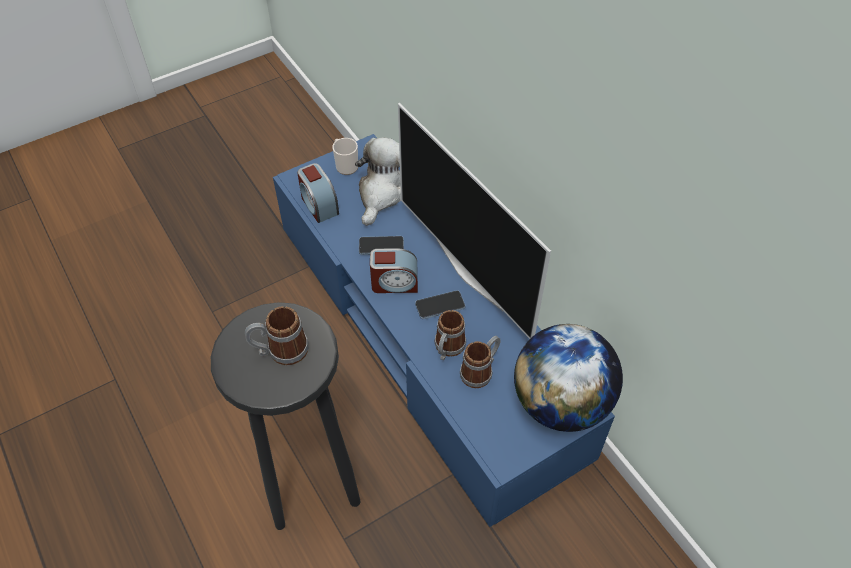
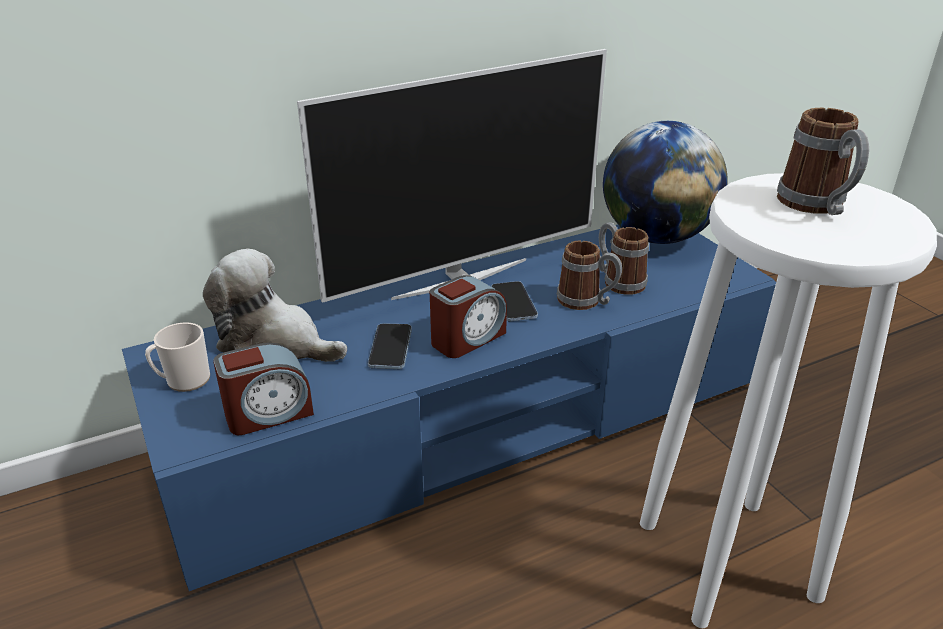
camera: 85 degrees left, 20 degrees down
black stool [211,302,361,530] -> white stool [640,173,937,628]
alarm clock [370,248,418,293] -> alarm clock turned 45 degrees clockwise [430,275,507,358]

